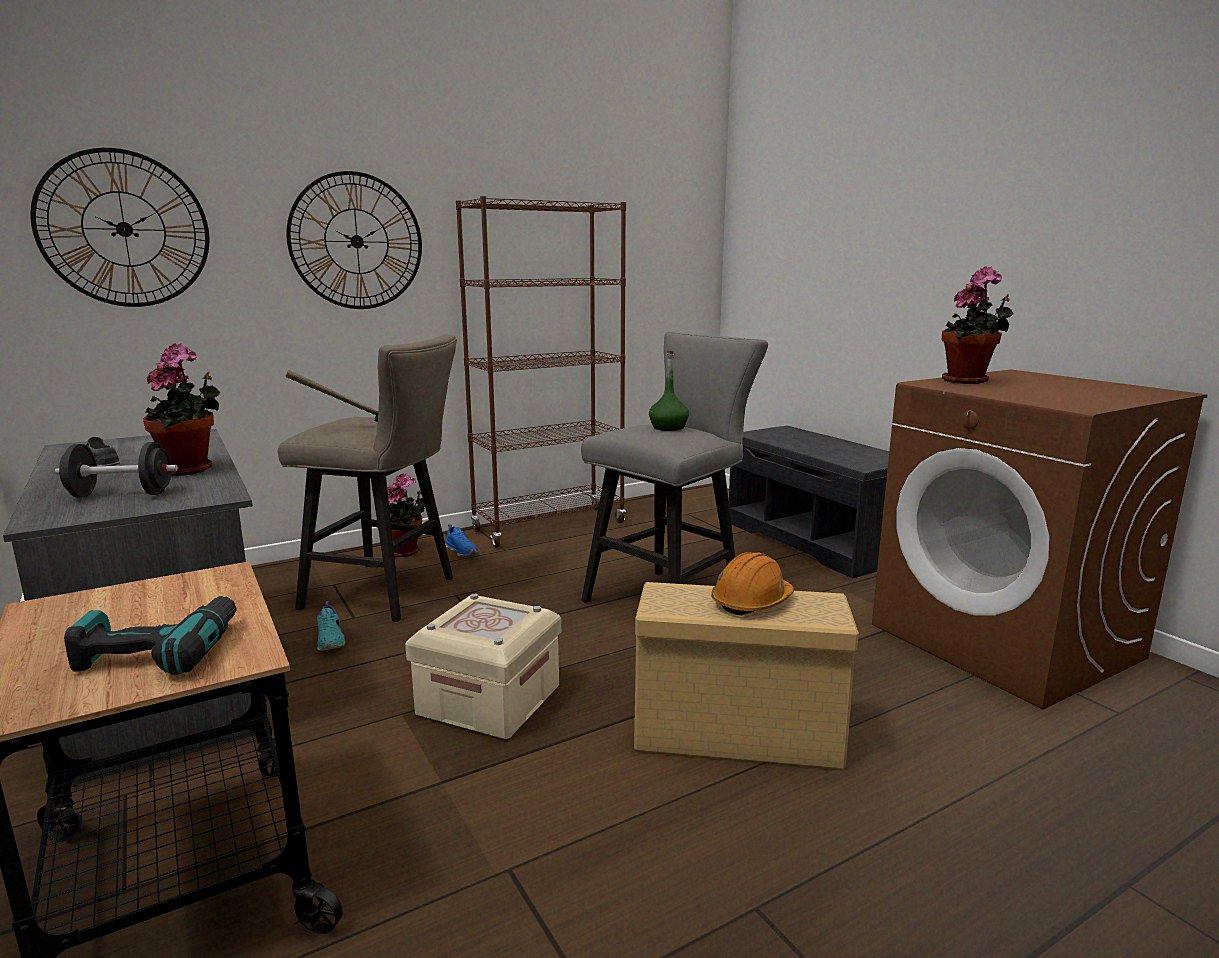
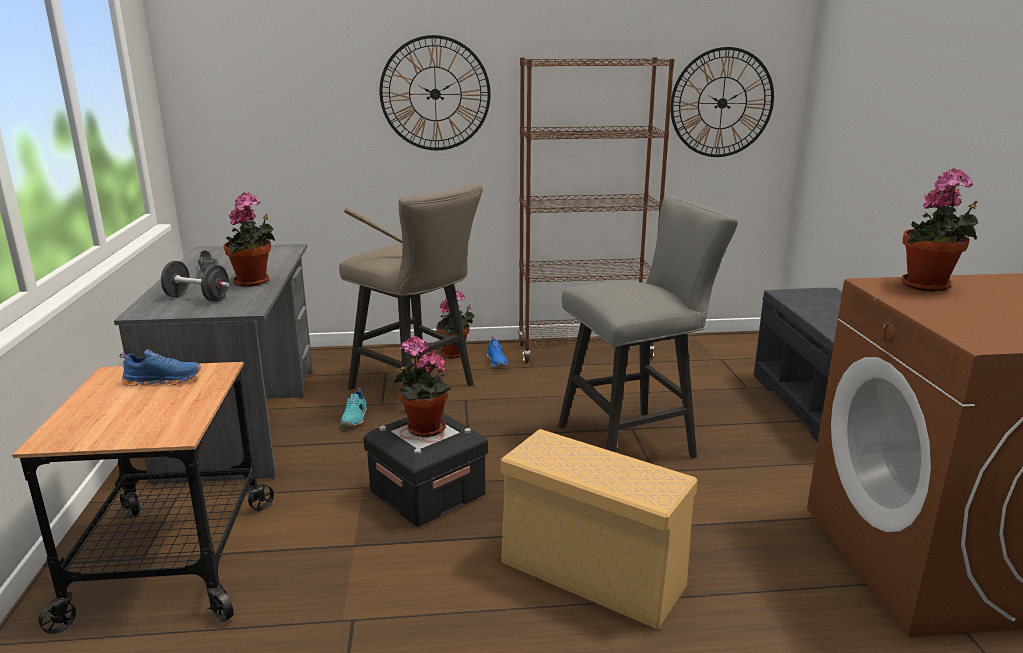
camera: 25 degrees right, 5 degrees up
wall clock [30,148,209,307] -> wall clock moved to [670,47,774,157]
power drill [64,596,237,675] -> none
beige storage box [405,593,561,739] -> black storage box [363,413,488,527]
green bottle [649,351,689,431] -> none
orange hard hat [711,552,794,616] -> none
none -> blue shoe [119,349,201,386]
none -> potted plant [392,336,451,437]

